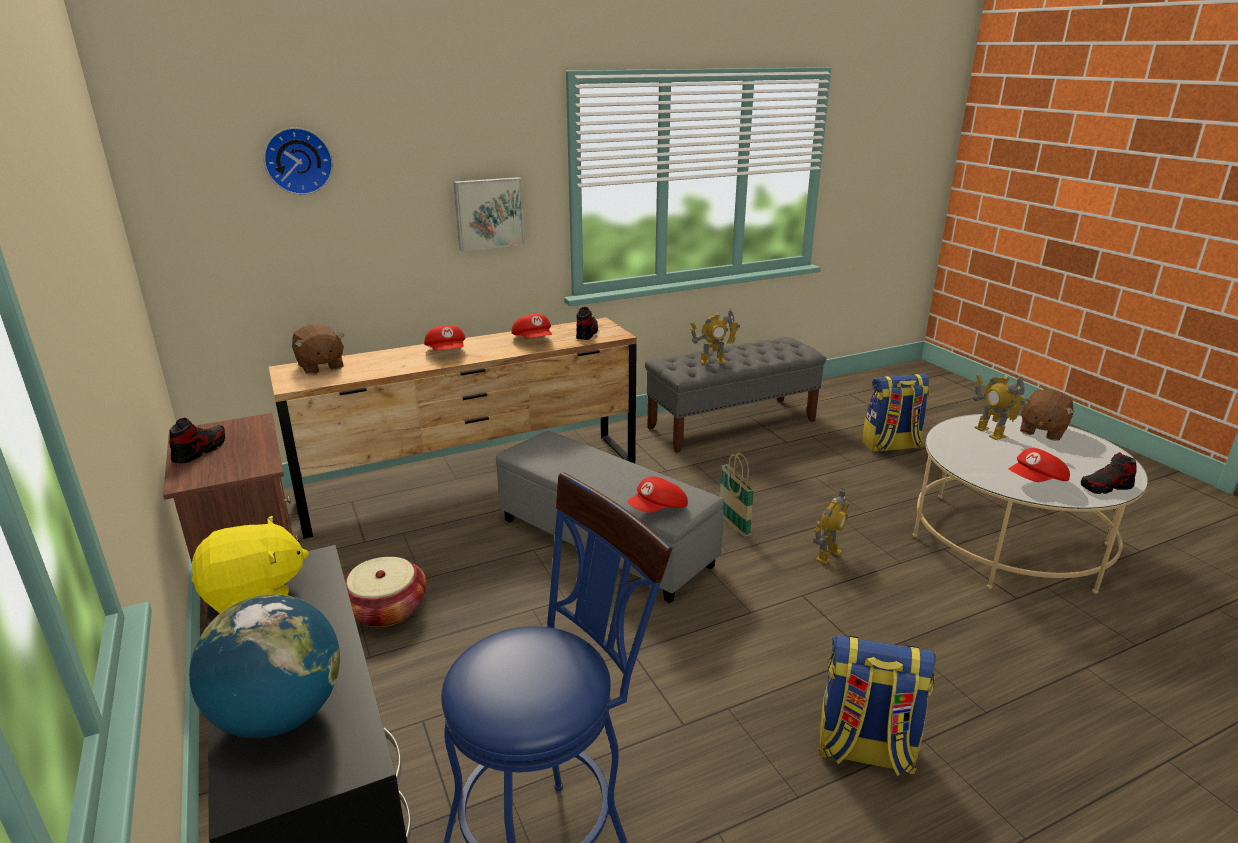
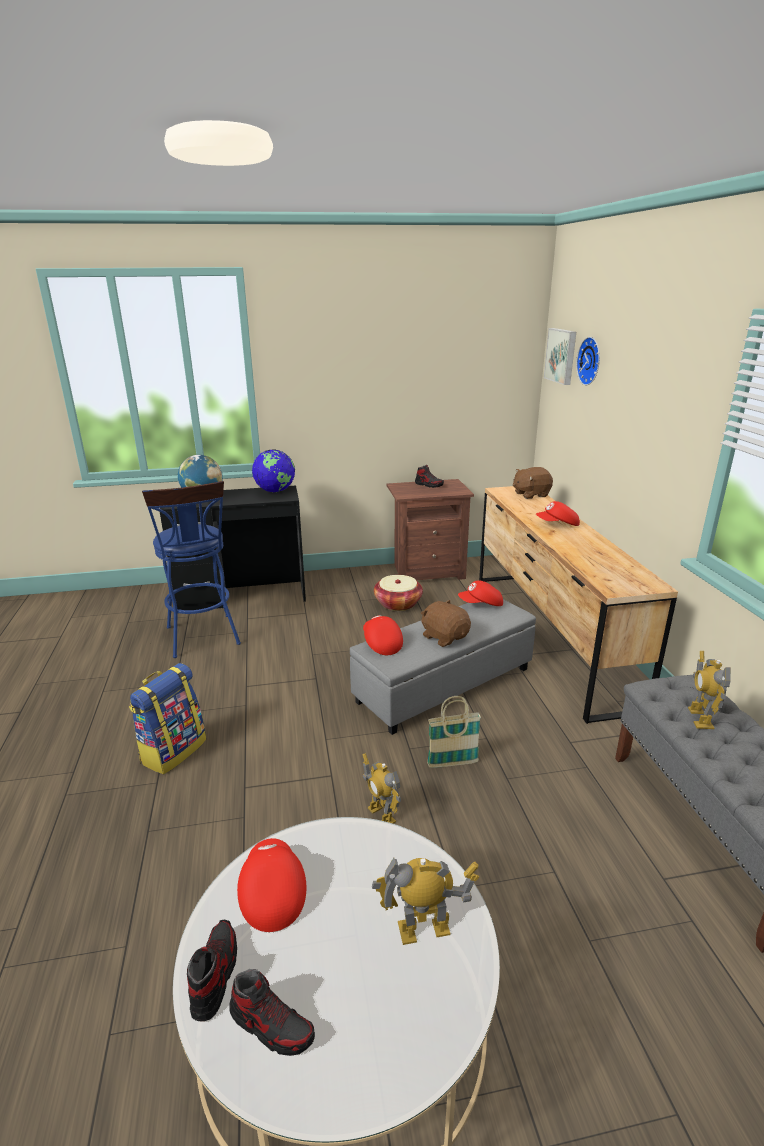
camera: 105 degrees right, 0 degrees up
yellow plush toy [191,516,309,613] -> globe [252,450,295,493]
picture [453,177,525,251] -> picture moved to [544,328,576,385]
red cap [511,314,552,338] -> red cap moved to [458,580,503,606]
shoe [576,307,598,340] -> shoe moved to [229,969,315,1056]
backpack [862,374,930,452] -> none
brown plush toy [1020,389,1074,441] -> brown plush toy moved to [421,600,471,647]

